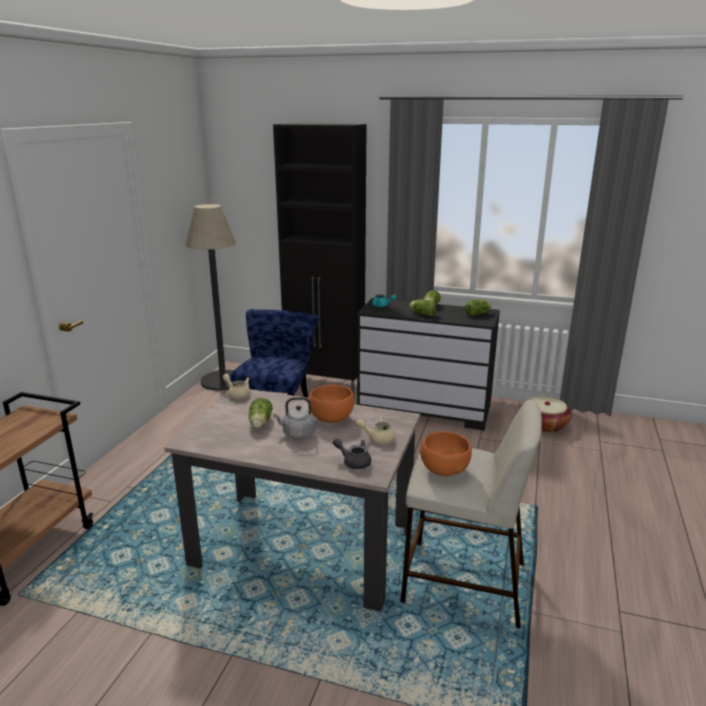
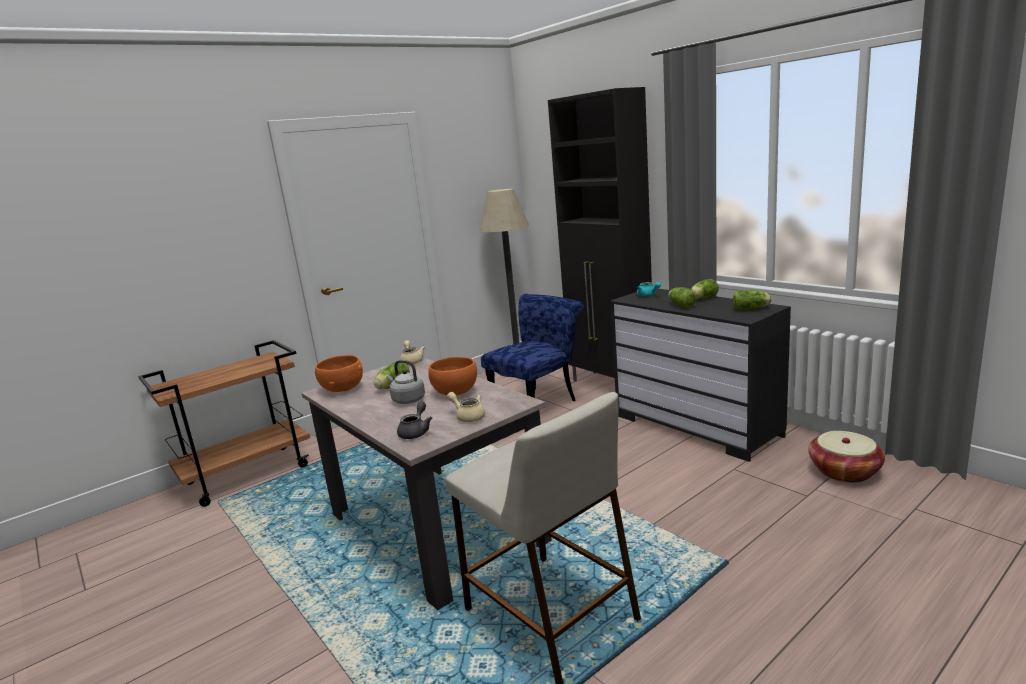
camera: 35 degrees right, 5 degrees down
grey teapot [333,438,371,469] -> grey teapot turned 45 degrees clockwise [397,402,432,439]
orange bowl [420,431,472,476] -> orange bowl moved to [315,355,363,392]

